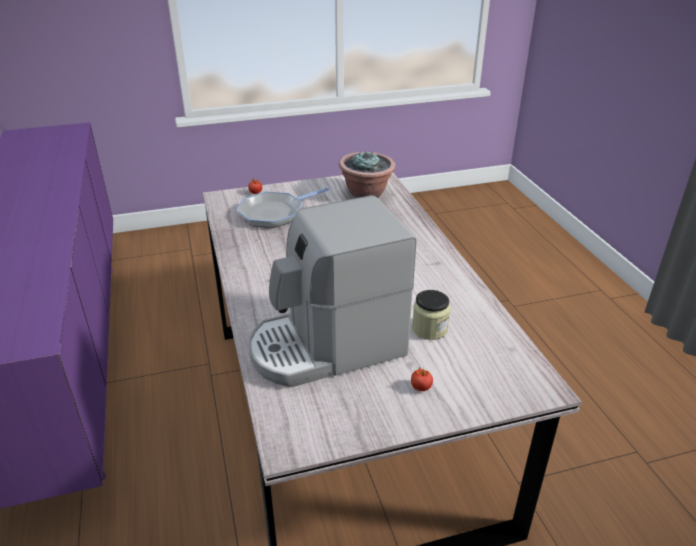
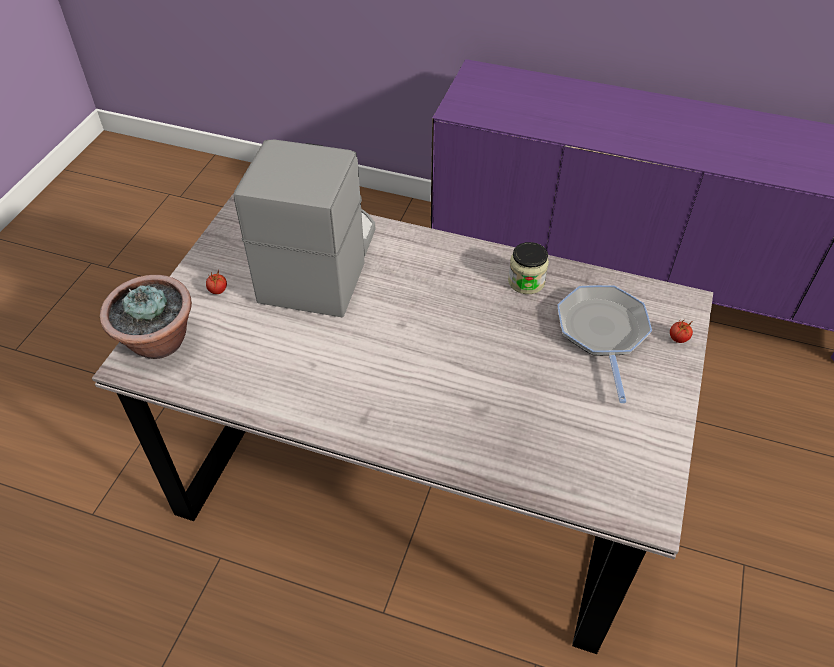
camera: 125 degrees right, 15 degrees up
potted plant [339,151,395,198] -> potted plant moved to [100,275,192,359]
jar [412,290,450,340] -> jar moved to [508,242,549,294]

